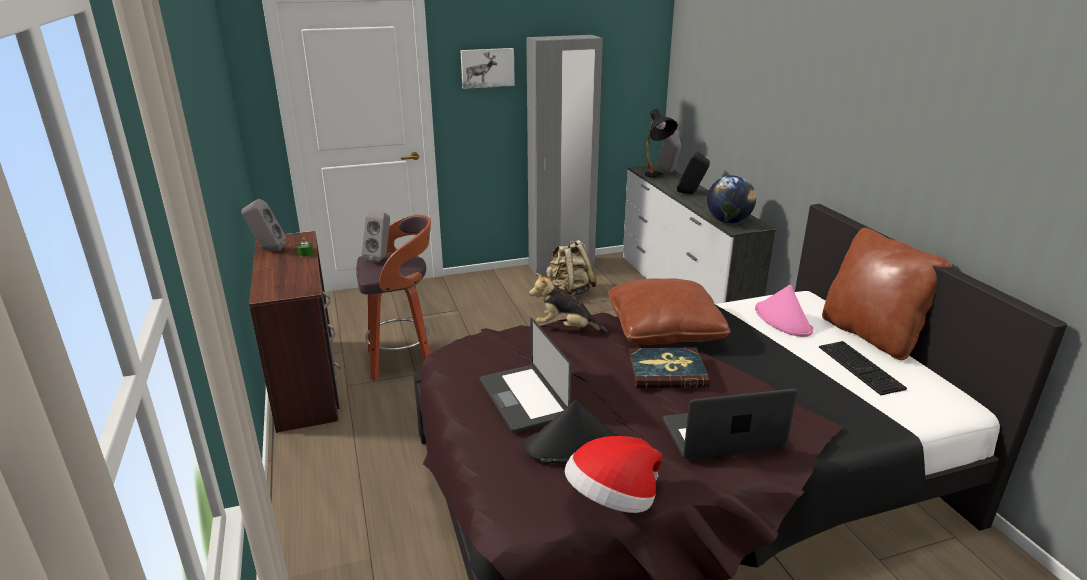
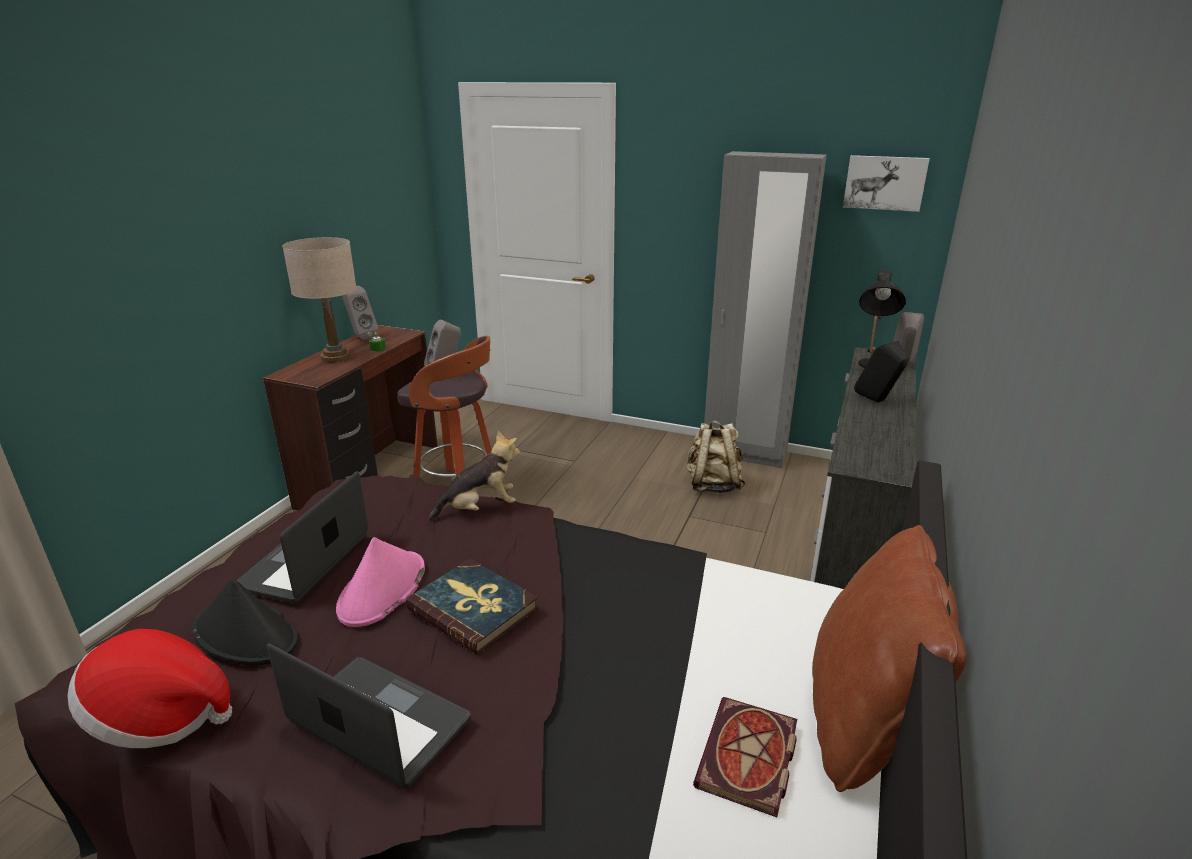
camera: 40 degrees right, 0 degrees up
picture [460,48,515,89] -> picture moved to [843,155,930,212]
plush toy [529,273,607,333] -> plush toy turned 105 degrees clockwise [427,431,520,521]
brown pillow [608,278,730,345] -> none
globe [707,175,756,223] -> none
pink hat [755,284,813,337] -> pink hat moved to [336,537,425,627]
keyboard [819,341,907,395] -> book [693,697,797,817]
none -> beige table lamp [282,237,357,362]

